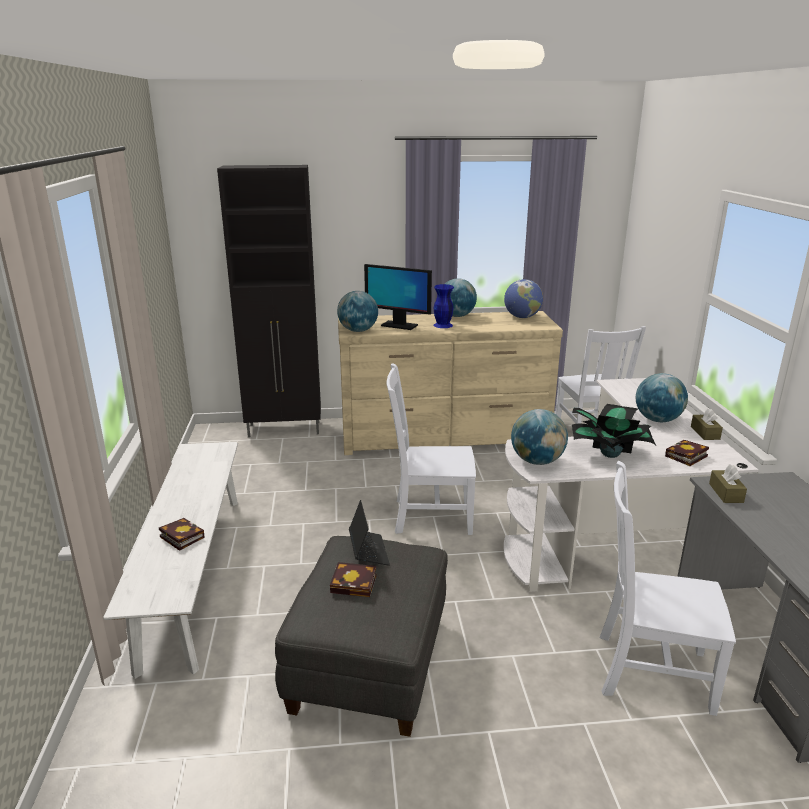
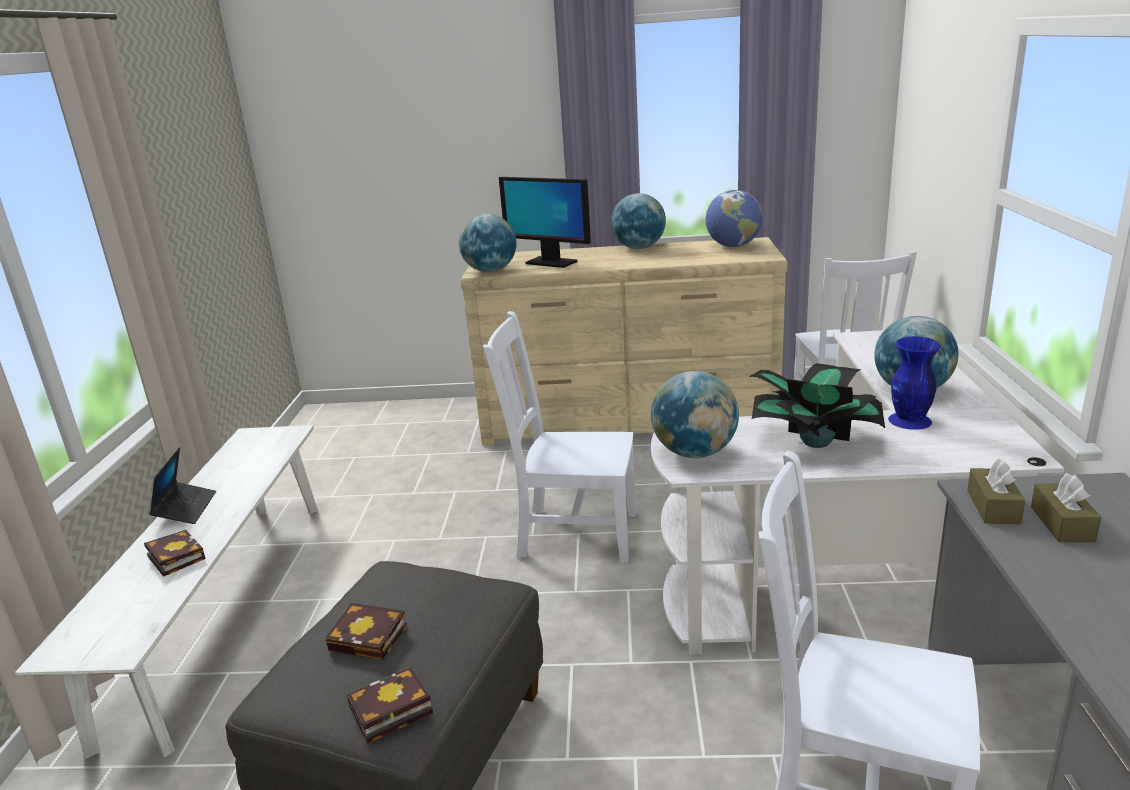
camera: 10 degrees right, 0 degrees up
black cabinet [217,165,321,437] -> none
laptop [349,500,390,566] -> laptop moved to [149,447,216,524]
blue vase [433,284,454,328] -> blue vase moved to [888,337,941,430]
book [665,440,709,466] -> book moved to [347,667,433,744]
brown tissue box [691,409,723,440] -> brown tissue box moved to [1031,473,1102,542]

